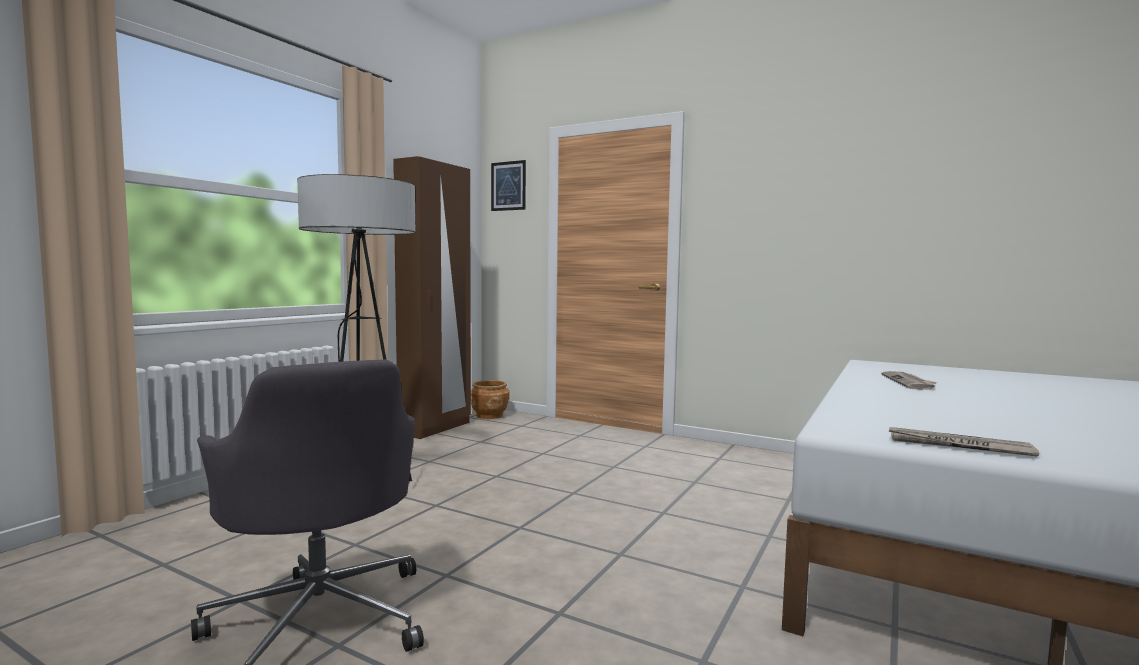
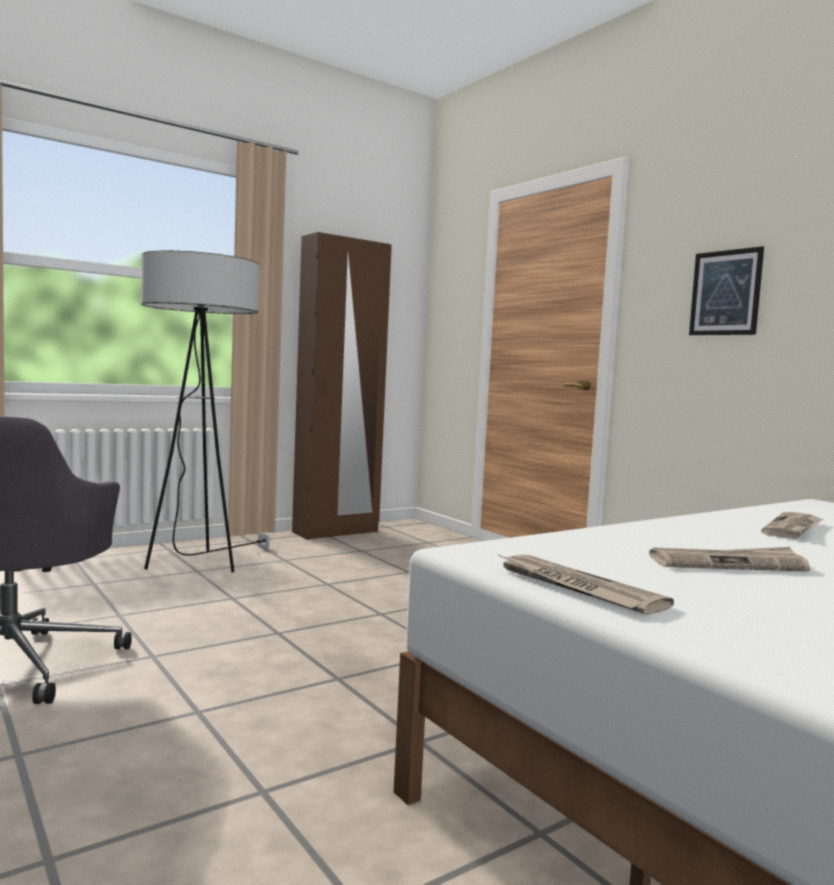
camera: 25 degrees right, 0 degrees up
brown planter [471,380,509,419] -> none
picture [491,160,526,211] -> picture moved to [689,246,764,335]
none -> newspaper [649,547,810,572]

